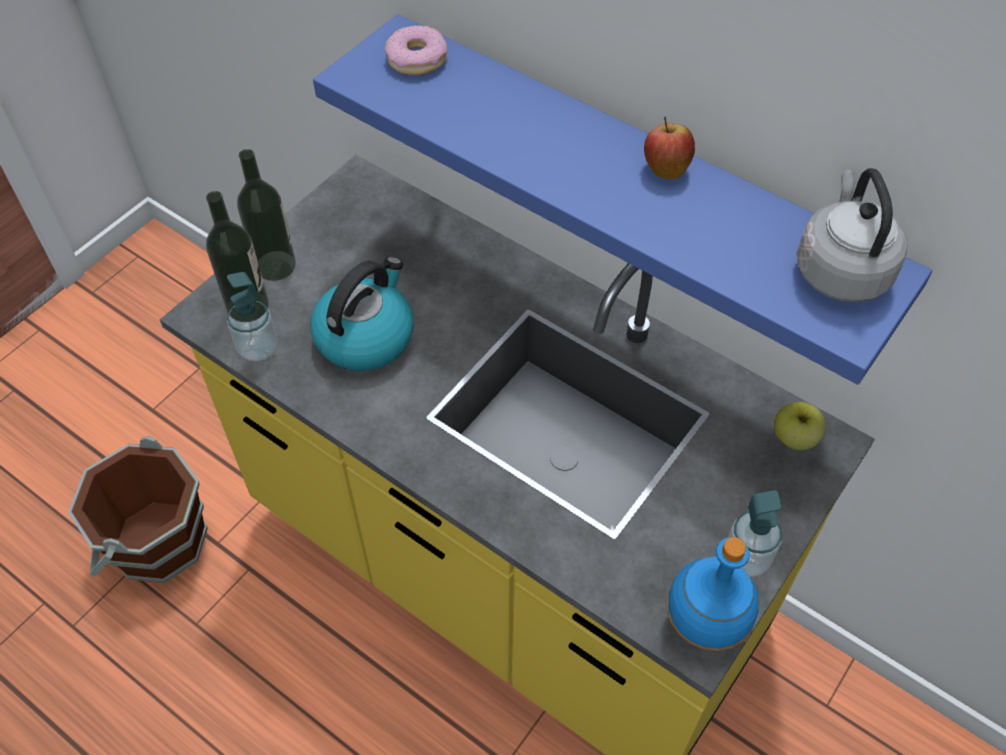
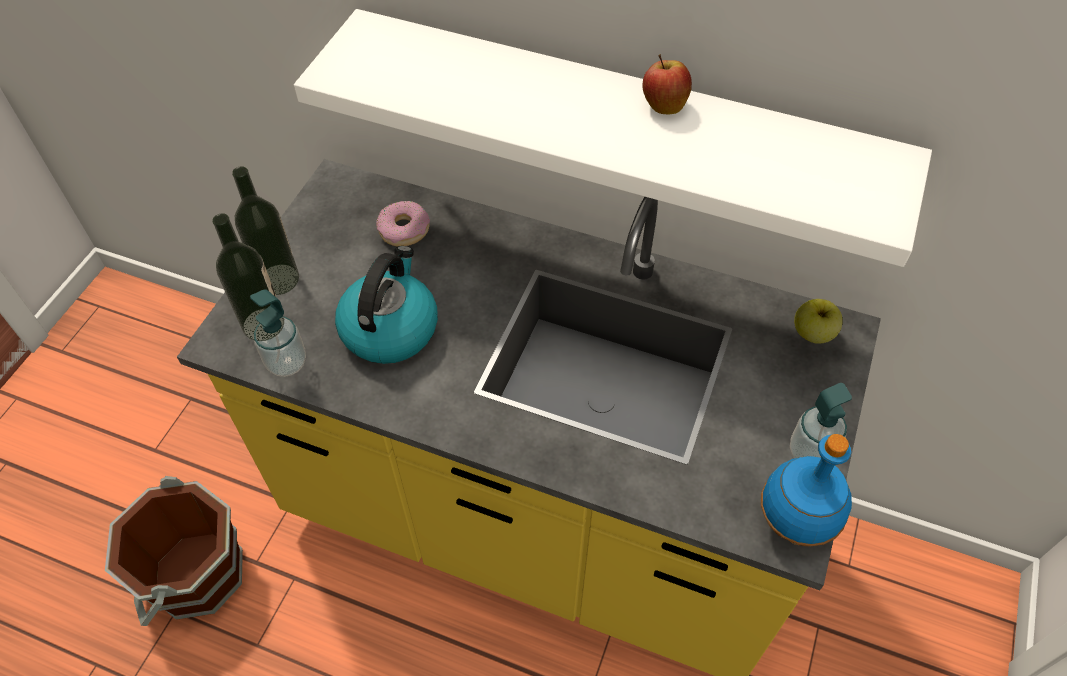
camera: 15 degrees left, 0 degrees up
blue shelf [313,14,932,385] -> white shelf [294,9,932,267]
donut [385,25,448,75] -> donut moved to [376,201,430,247]
grey kettle [797,168,907,302] -> none

